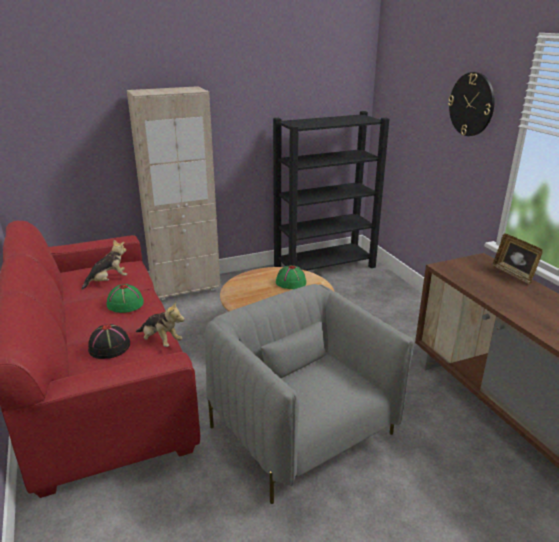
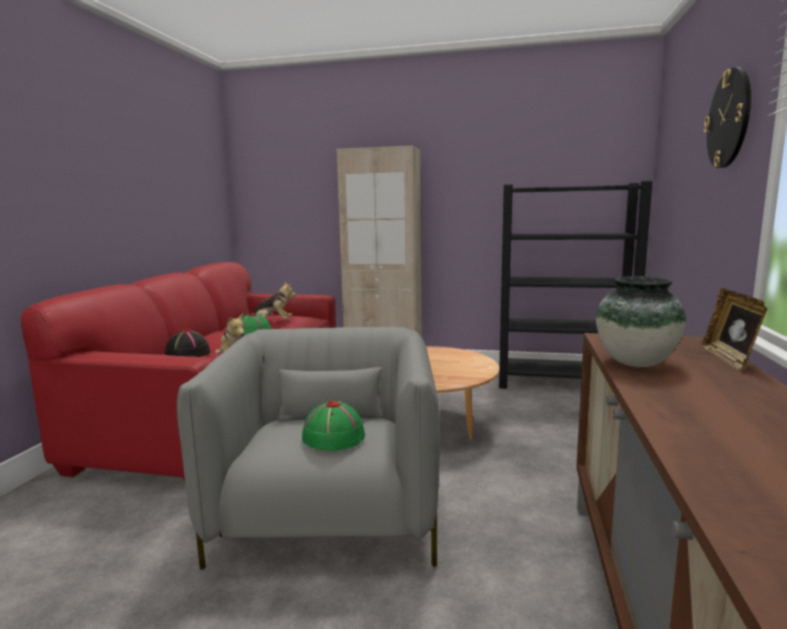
camera: 35 degrees right, 15 degrees down
green hat [276,265,306,289] -> green hat moved to [302,401,365,451]
none -> vase [596,276,686,367]

